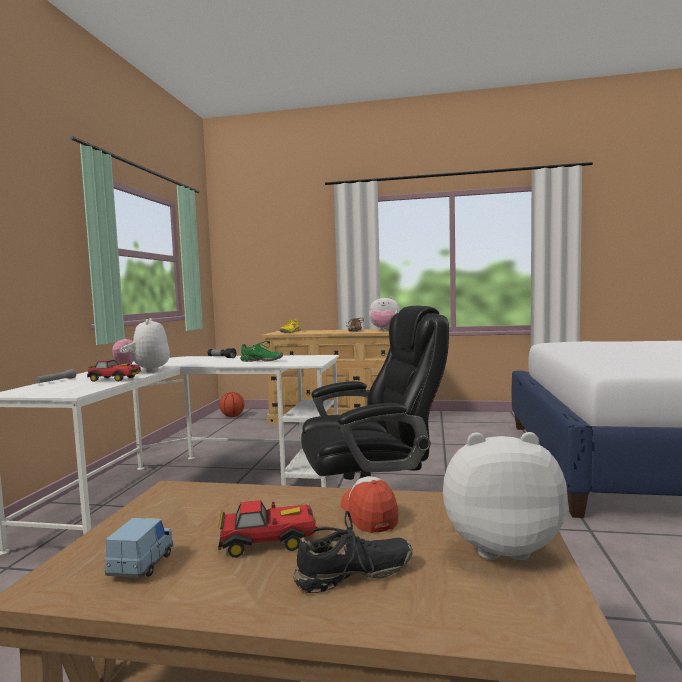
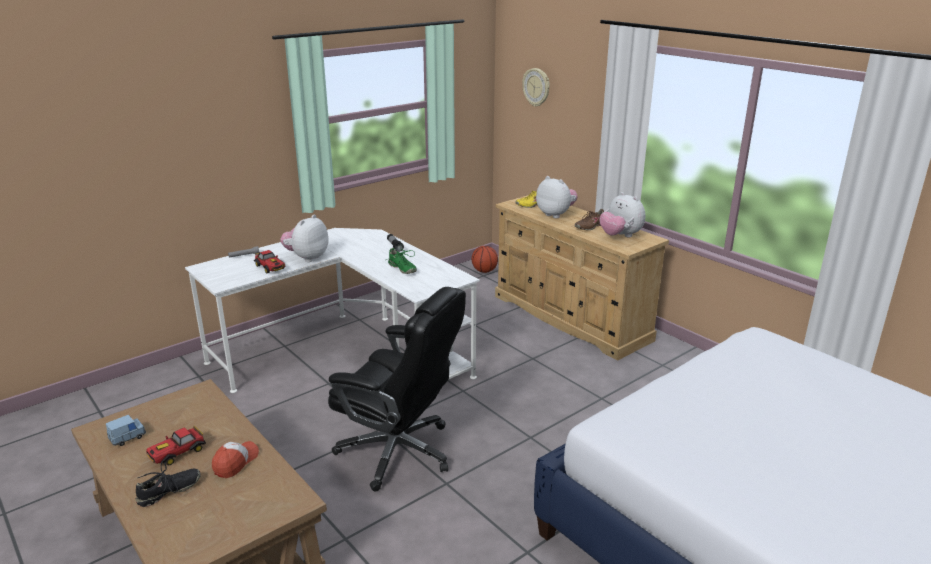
camera: 40 degrees right, 20 degrees up
toy car [218,500,318,558] -> toy car turned 105 degrees clockwise [146,426,206,465]
black shoe [293,511,413,593] -> black shoe turned 60 degrees counterclockwise [135,461,201,507]
plush toy [443,432,568,560] -> plush toy moved to [536,176,578,218]
none -> wall clock [522,68,550,107]

